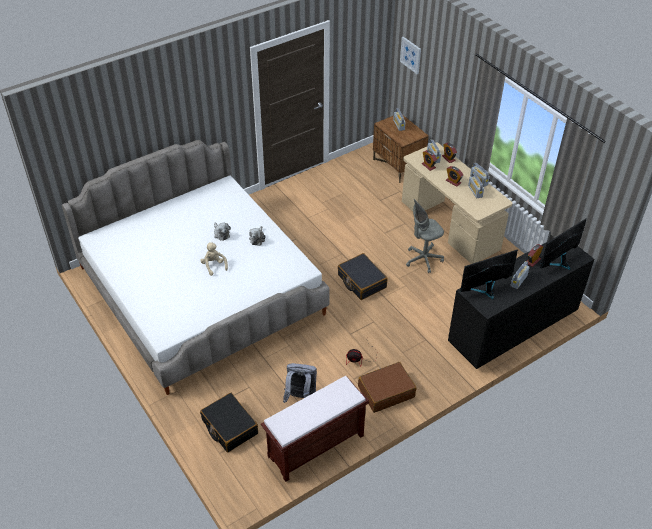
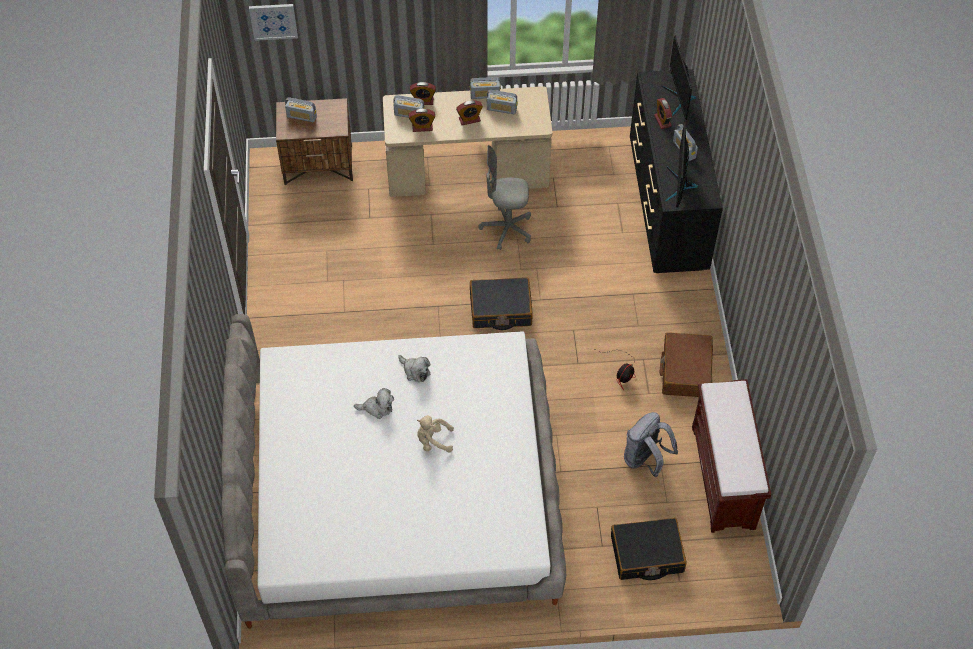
camera: 60 degrees left, 10 degrees up
grey office chair [406,199,444,273] -> grey office chair turned 90 degrees clockwise [478,145,531,250]

